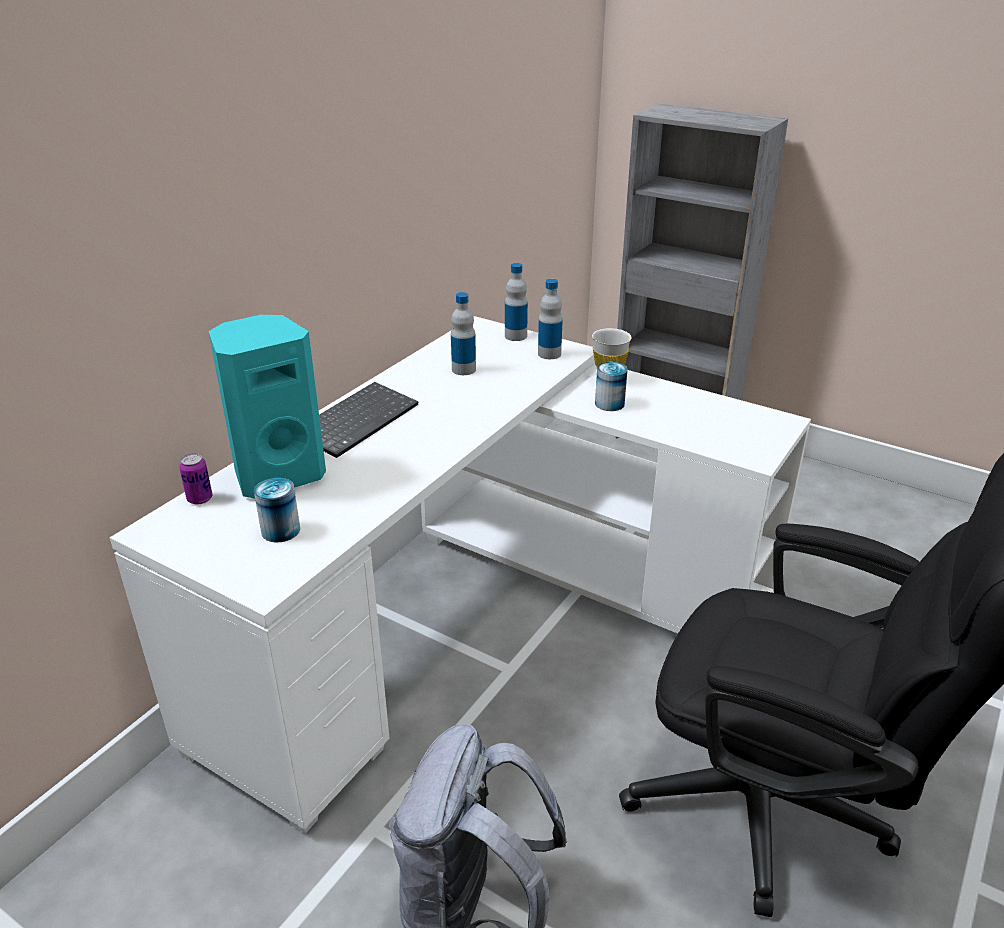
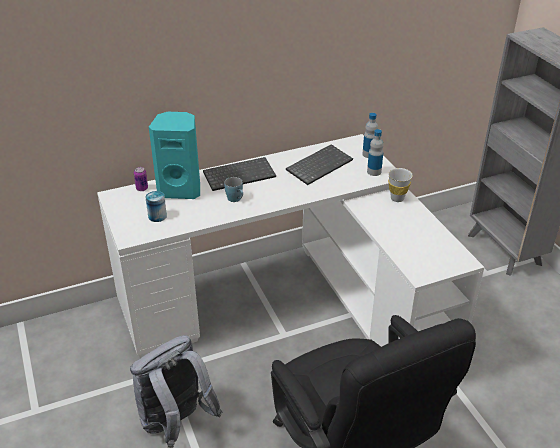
camera: 35 degrees right, 5 degrees up
bottle [451,292,476,375] -> keyboard [286,144,353,185]
can [595,362,628,411] -> none
none -> blue mug [224,177,243,202]

